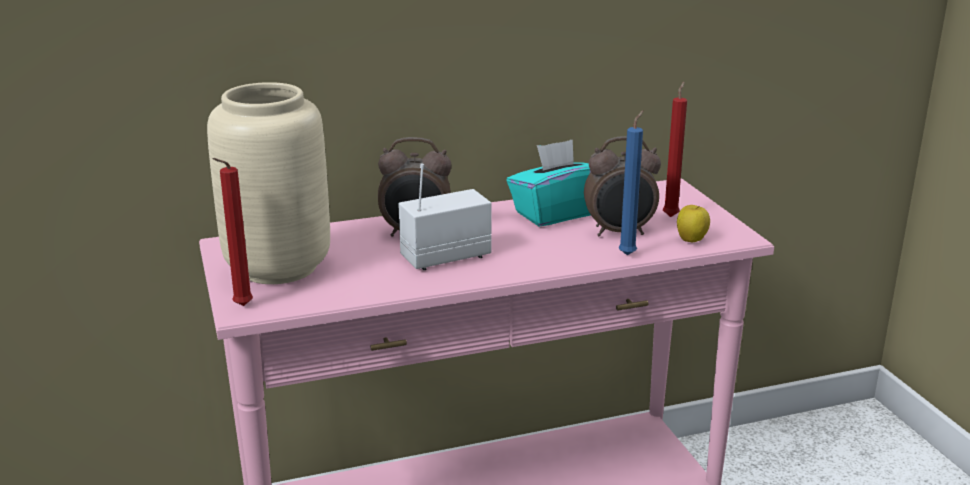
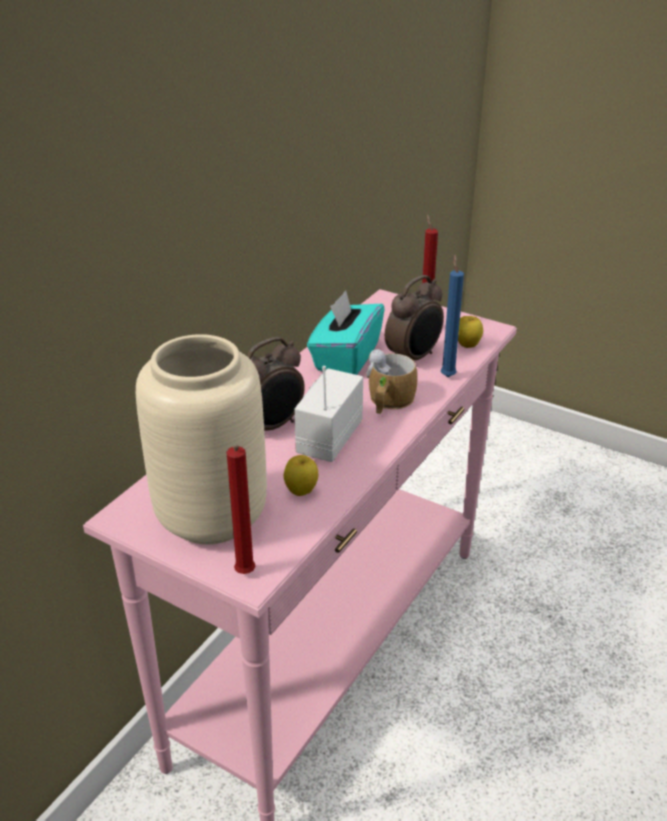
camera: 40 degrees left, 10 degrees up
none -> apple [284,455,318,496]
none -> mug [366,349,417,414]

